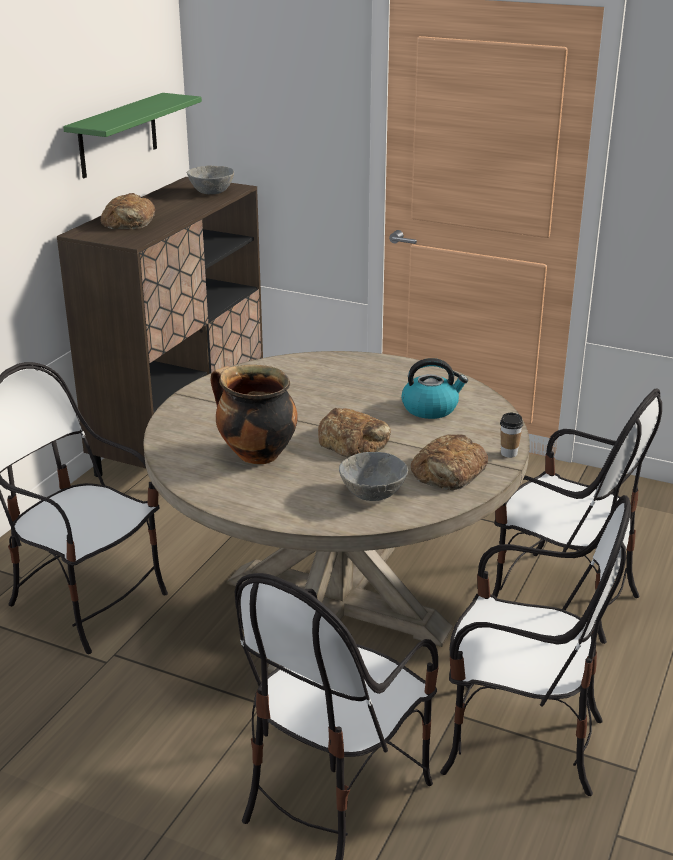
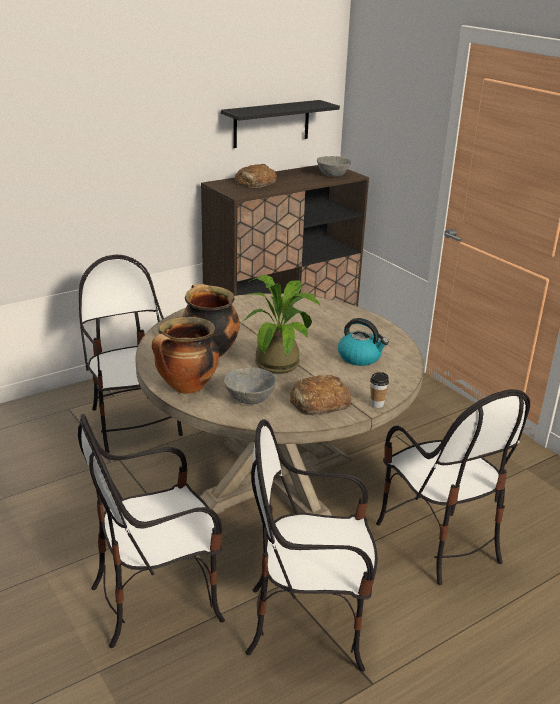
camera: 30 degrees right, 0 degrees up
green shelf [63,93,202,178] -> black shelf [221,100,340,148]
bread [318,408,391,458] -> potted plant [243,275,320,374]
chair [440,495,631,796] -> chair turned 135 degrees clockwise [245,419,378,672]
none -> cooking pot [152,317,219,394]

